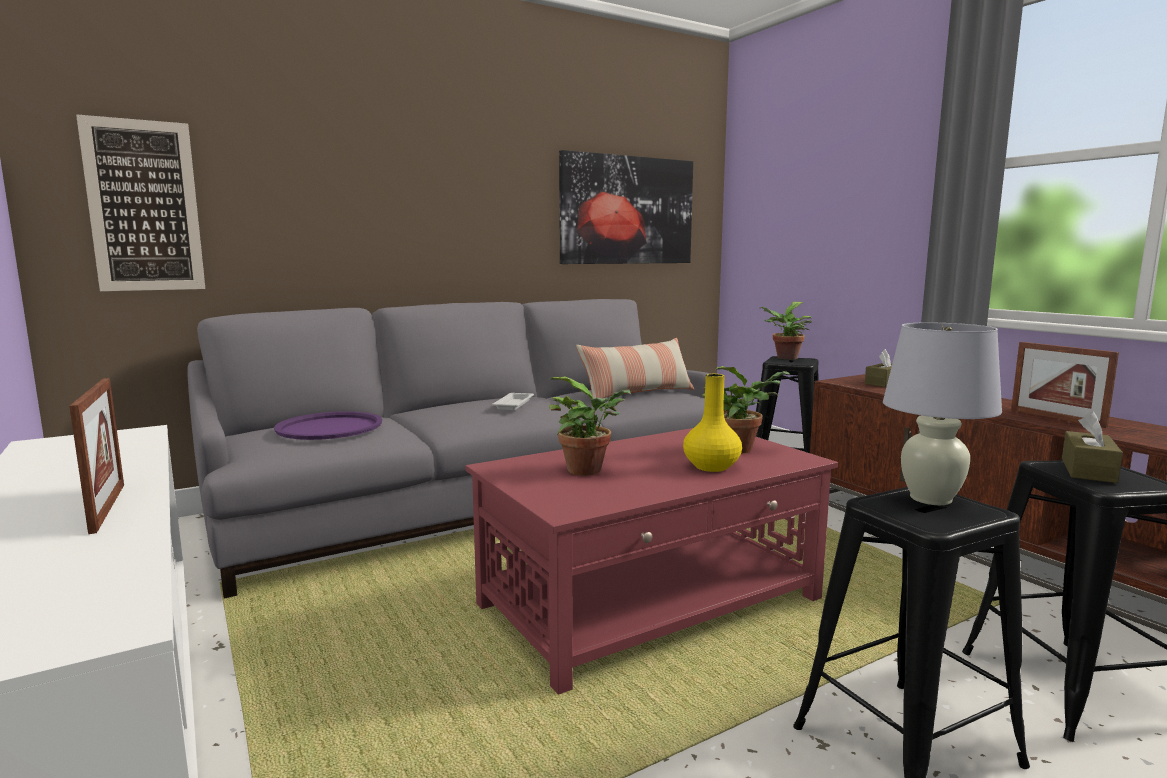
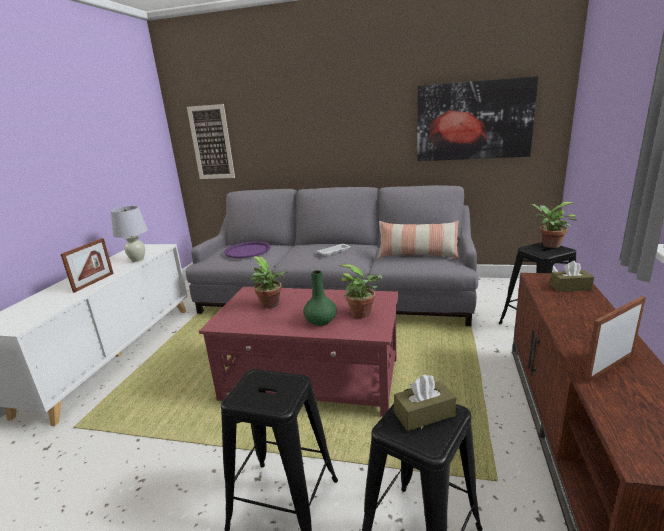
camera: 45 degrees right, 10 degrees up
yellow vase [683,374,742,472] -> green vase [303,270,337,326]
white table lamp [883,323,1002,505] -> white table lamp moved to [111,206,148,262]
picture frame [1011,342,1119,428] -> picture frame turned 45 degrees clockwise [584,296,646,383]

